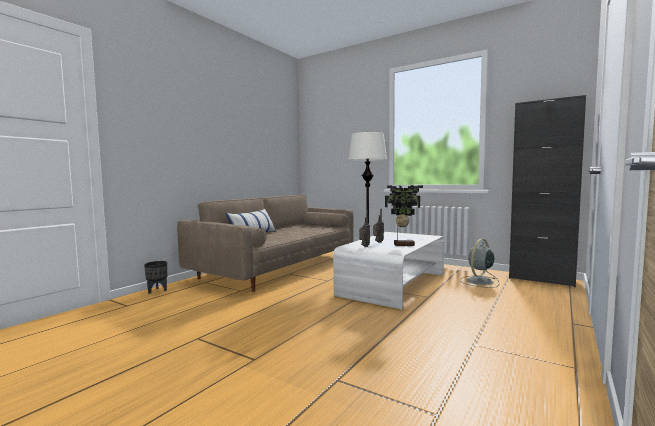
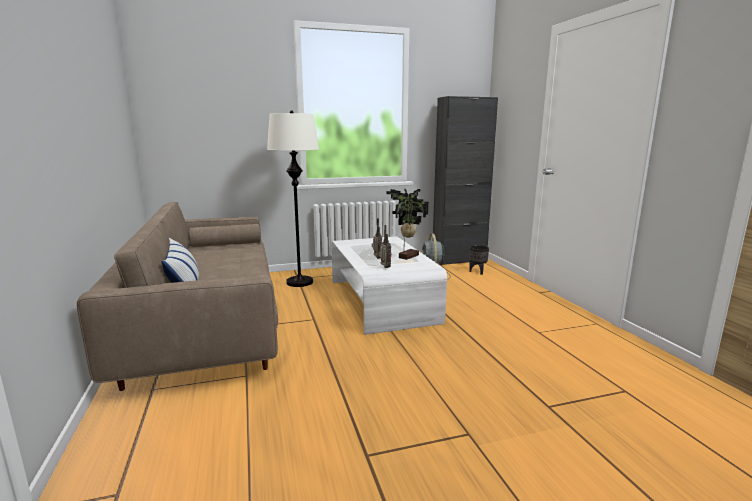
camera: 50 degrees left, 10 degrees up
black planter [144,261,167,294] -> black planter moved to [469,245,489,275]

